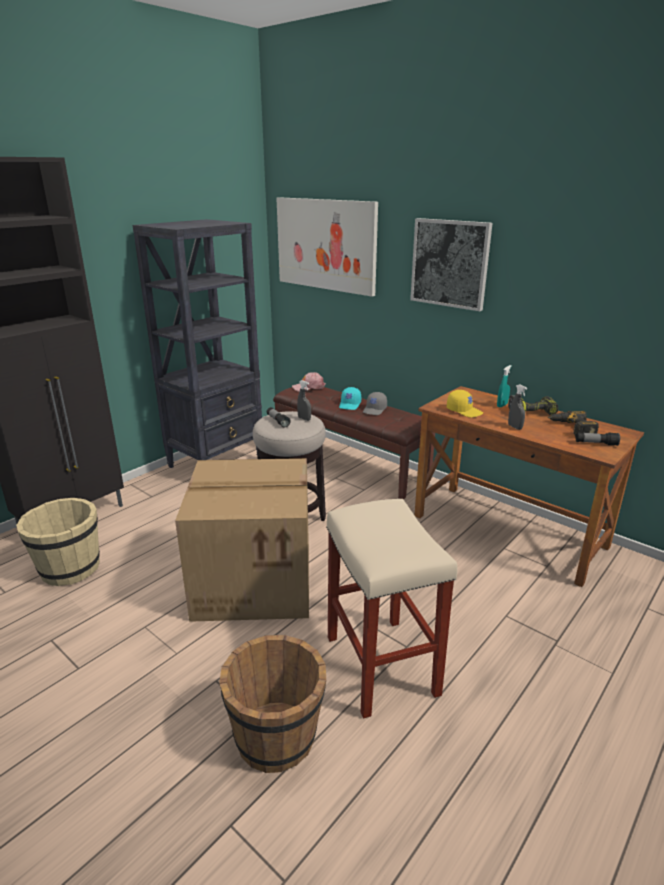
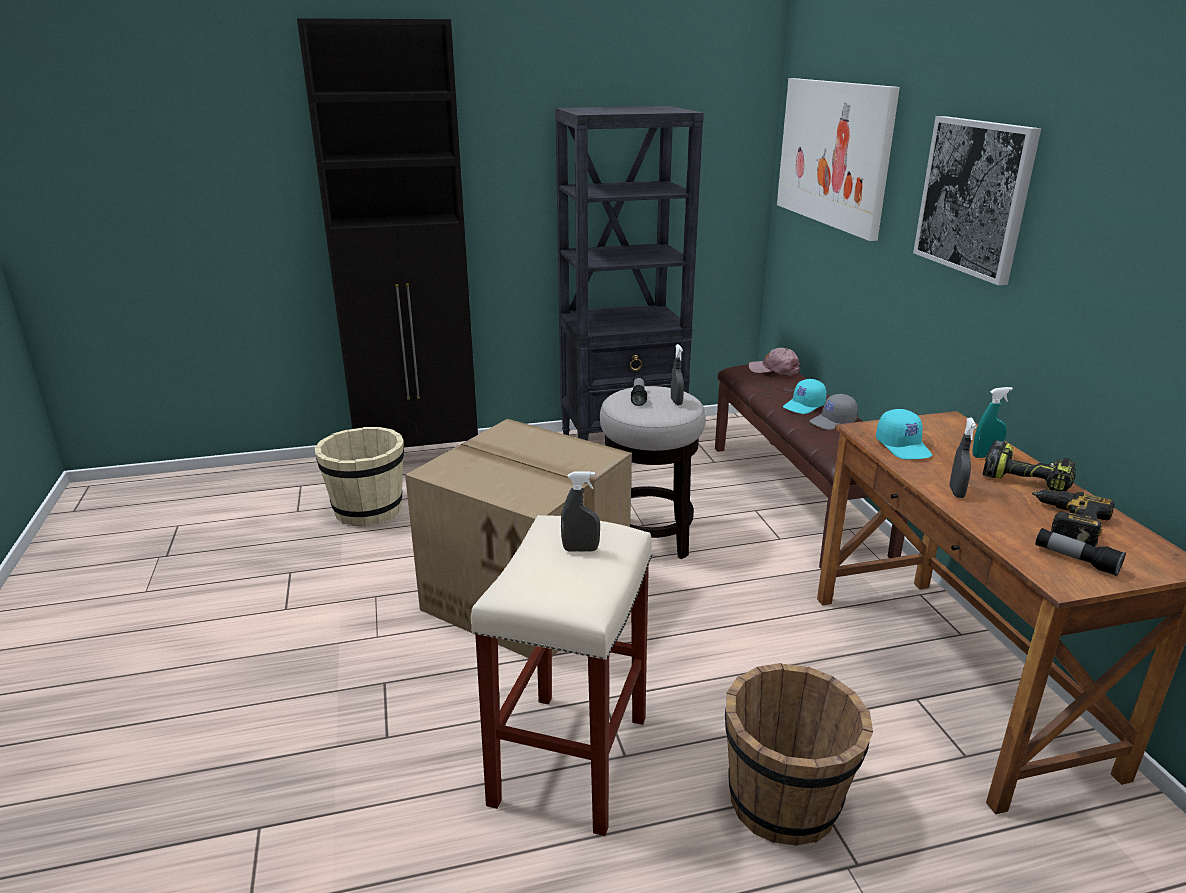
camera: 35 degrees right, 0 degrees up
brown bucket [219,635,326,773] -> brown bucket moved to [725,663,873,846]
yellow cap [447,390,483,418] -> turquoise cap [876,409,932,459]
none -> grey spray bottle [561,471,600,552]

